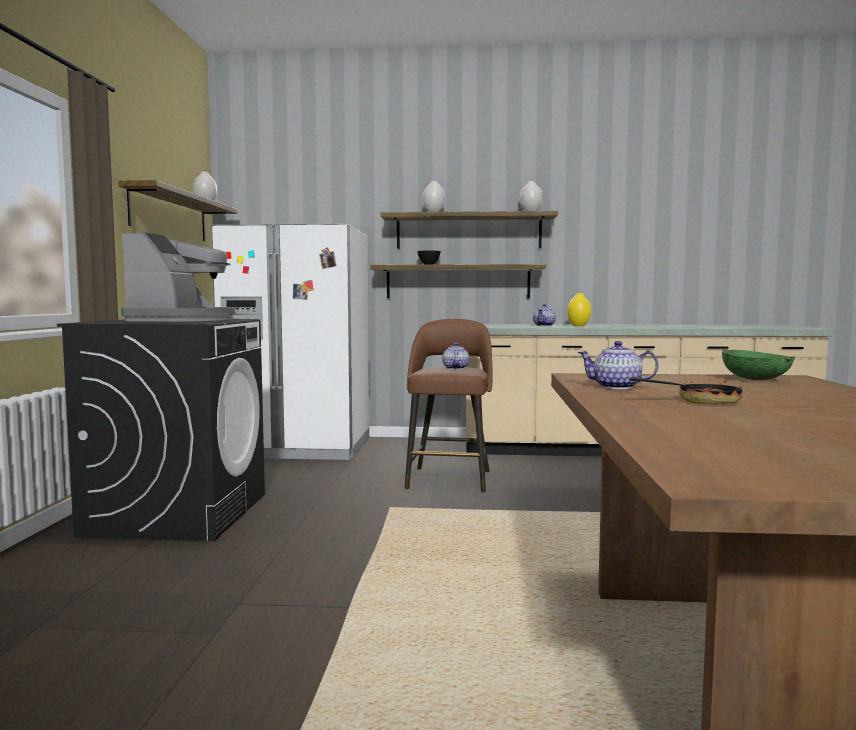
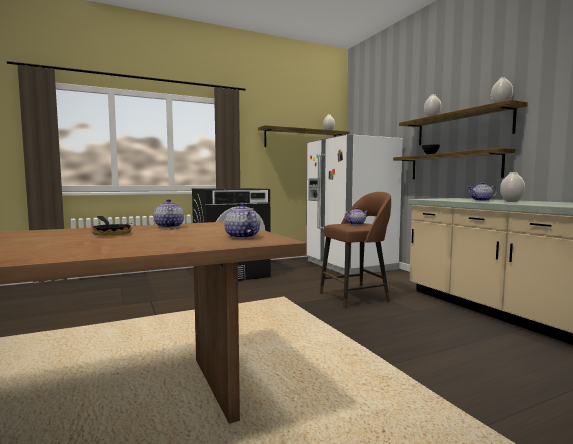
camera: 60 degrees right, 0 degrees up
coffee machine [121,232,236,322] -> none
yellow vase [567,293,591,326] -> white vase [500,172,525,202]
green bowl [722,350,795,380] -> teapot [224,202,260,238]

